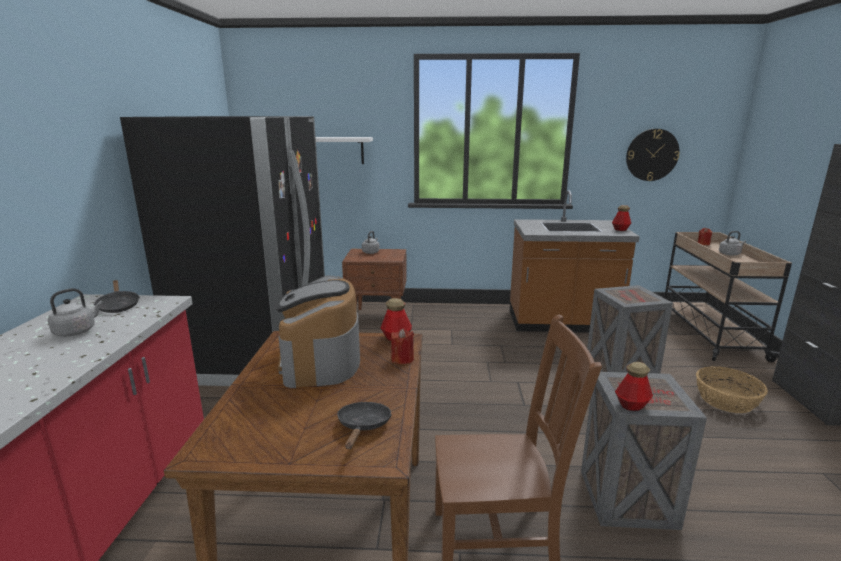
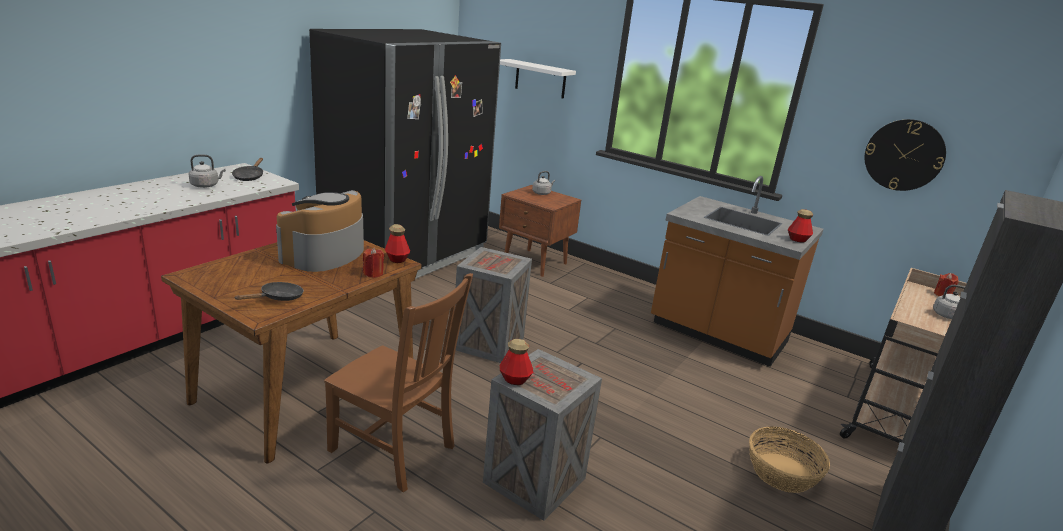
camera: 30 degrees right, 5 degrees up
crate [587,285,673,374] -> crate moved to [454,247,532,363]

